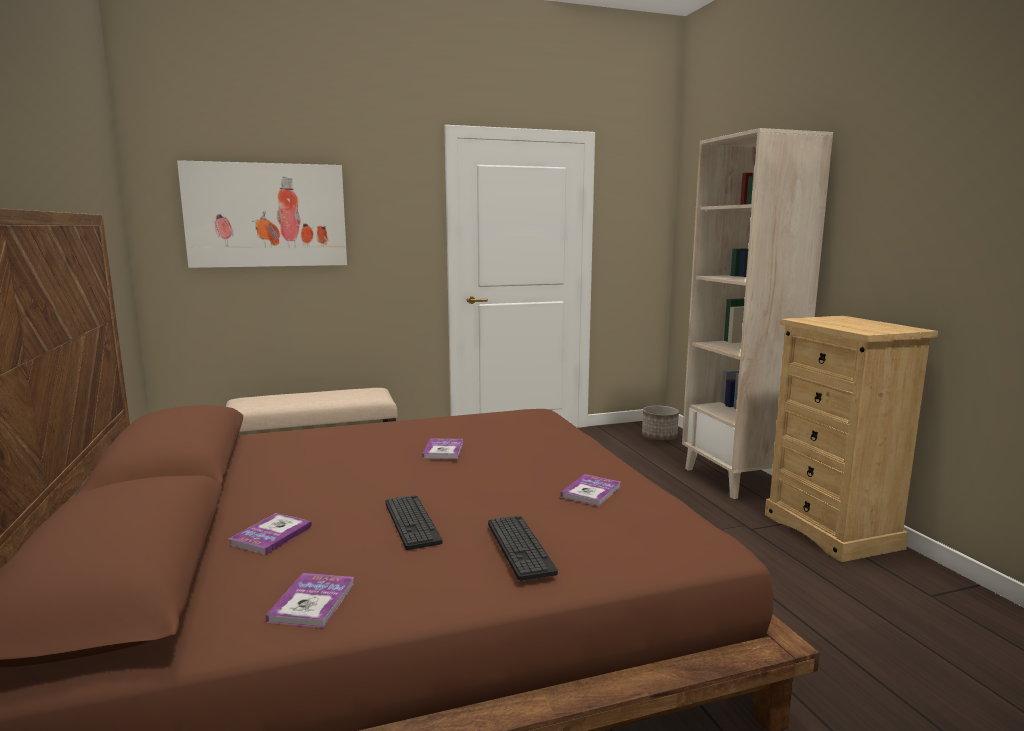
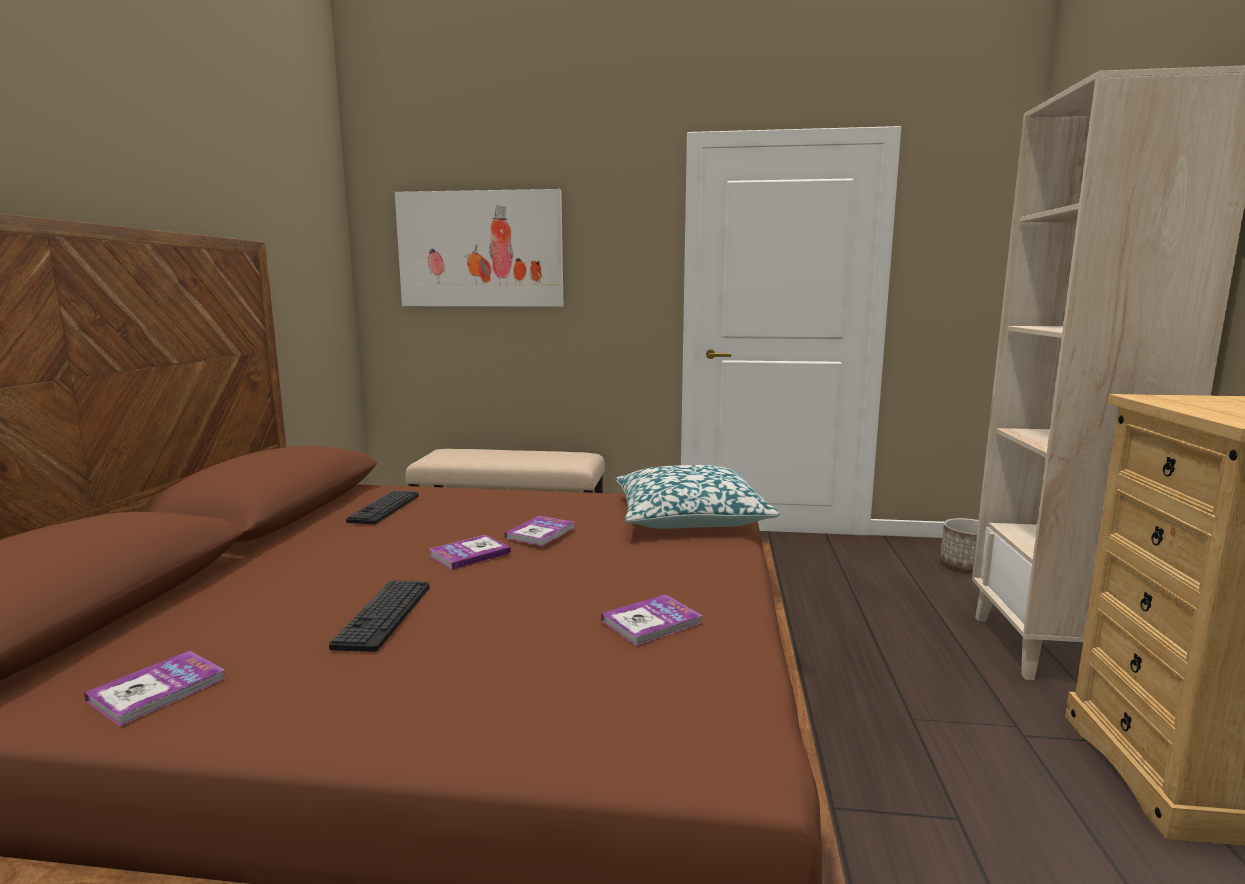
camera: 25 degrees right, 0 degrees up
book [229,513,312,555] -> book moved to [429,535,511,570]
keyboard [488,515,558,581] -> keyboard moved to [346,490,419,524]
none -> pillow [616,465,780,529]

